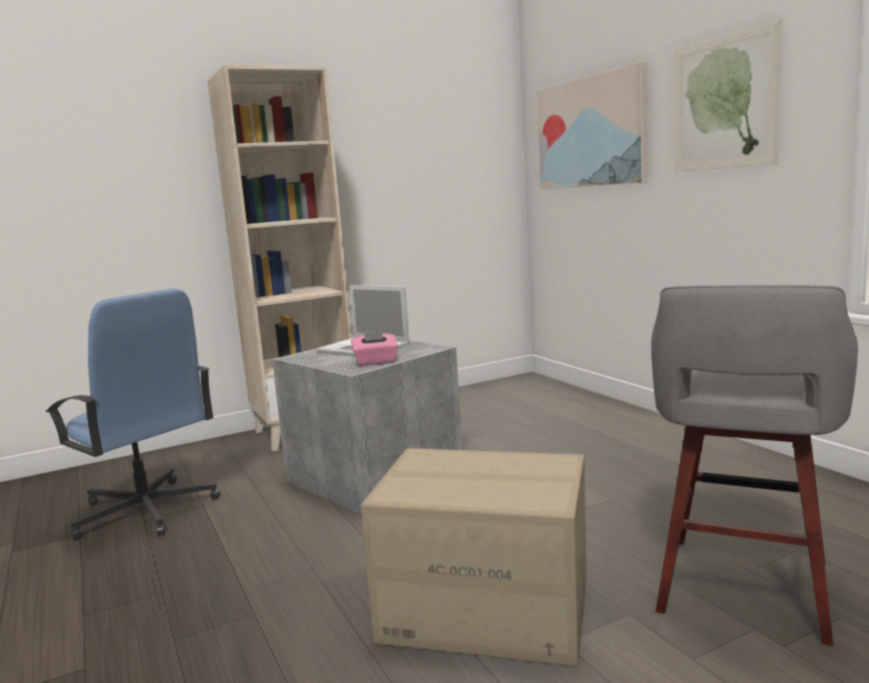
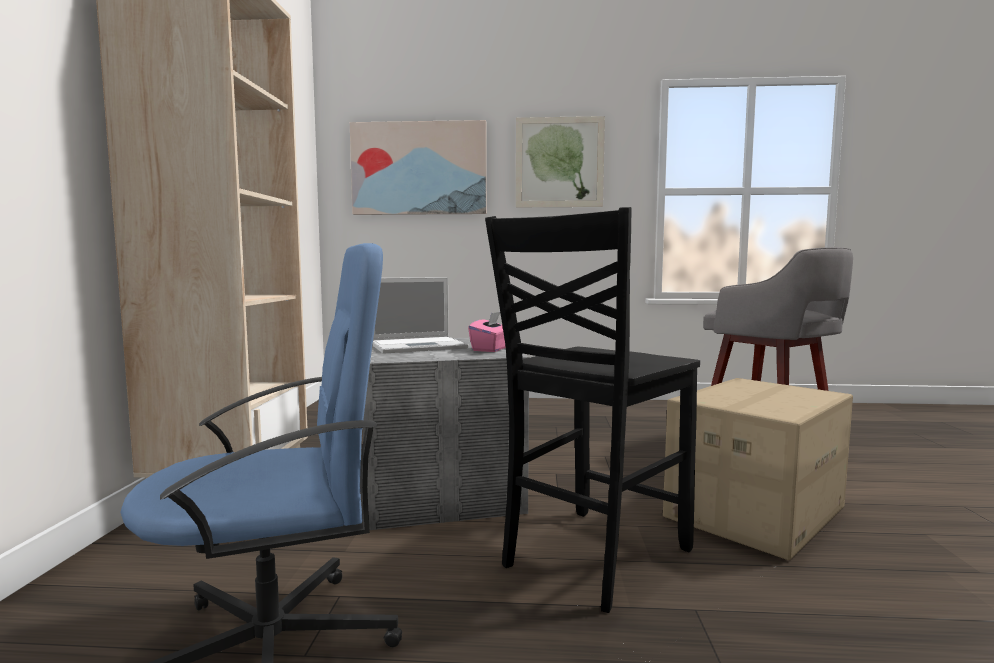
camera: 60 degrees left, 5 degrees down
none -> black chair [485,207,700,613]

